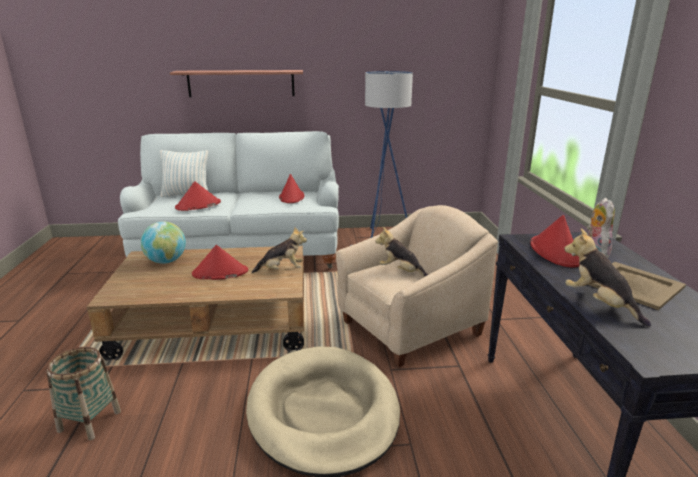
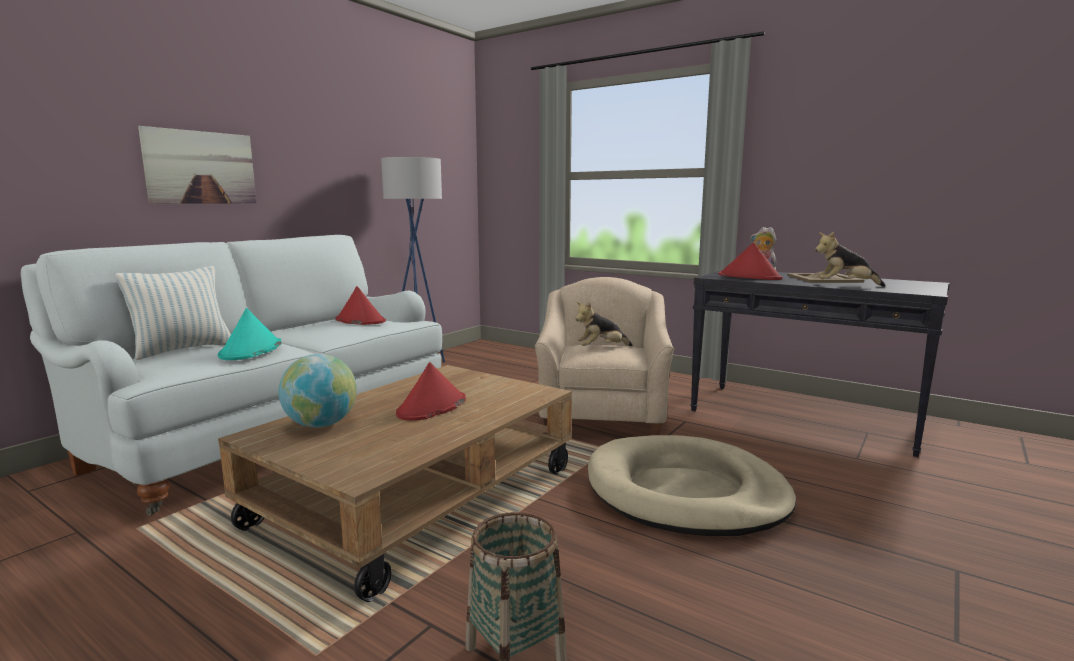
camera: 50 degrees left, 10 degrees down
shelf [170,70,303,97] -> picture [138,126,256,204]
red hat [175,181,221,211] -> turquoise hat [218,308,282,360]
plush toy [251,227,307,273] -> none

